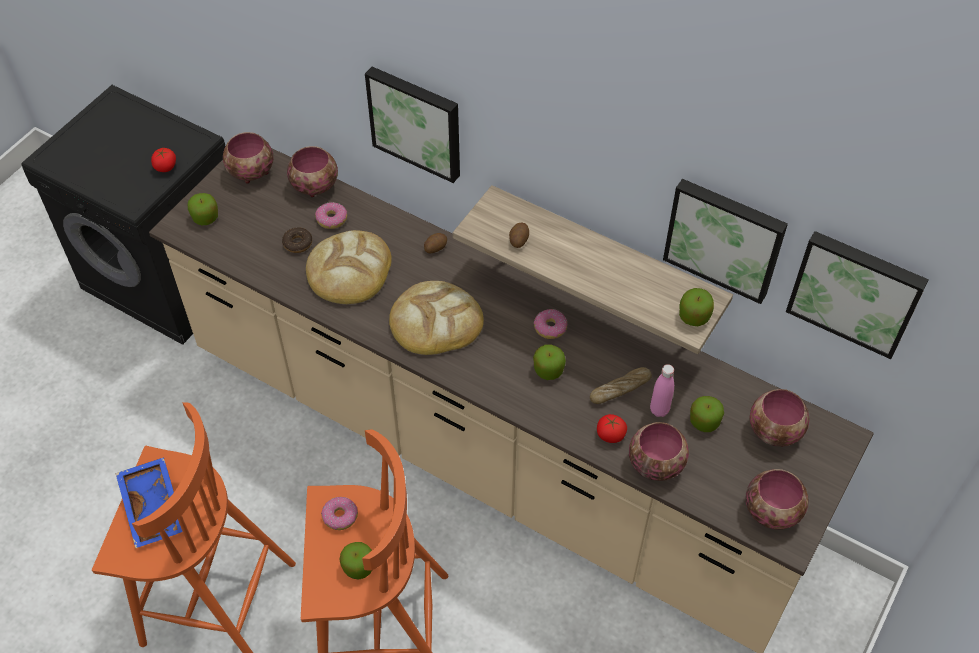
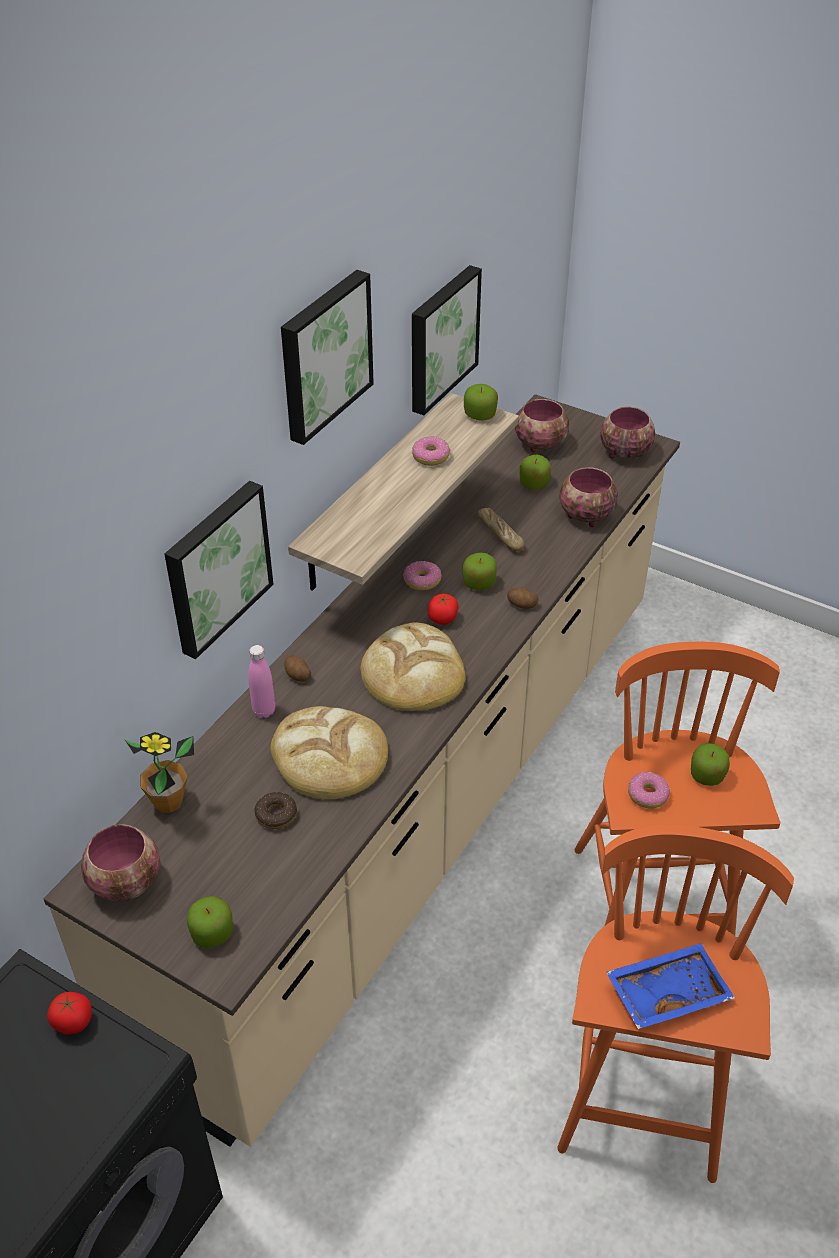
camera: 90 degrees left, 10 degrees down
bowl [287,146,338,197] -> potted plant [125,732,194,813]
donut [315,202,347,229] -> donut moved to [412,436,450,466]
potato [509,223,529,248] -> potato moved to [507,588,538,609]
tomato [597,414,627,443] -> tomato moved to [427,594,458,625]
pink bottle [650,364,674,417] -> pink bottle moved to [248,645,275,718]
picture [786,231,929,359] -> picture moved to [281,270,374,445]

